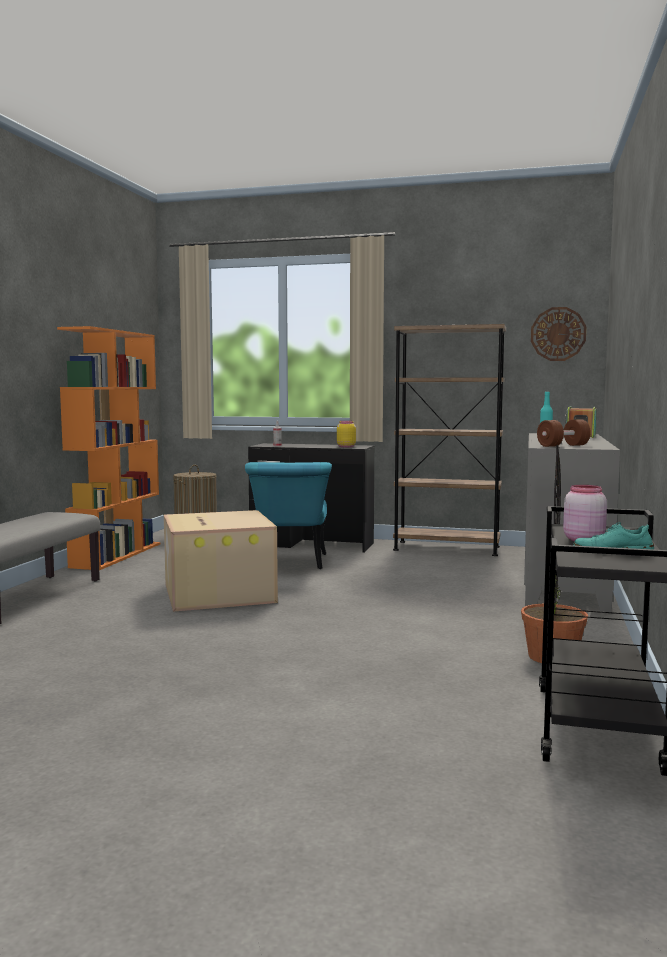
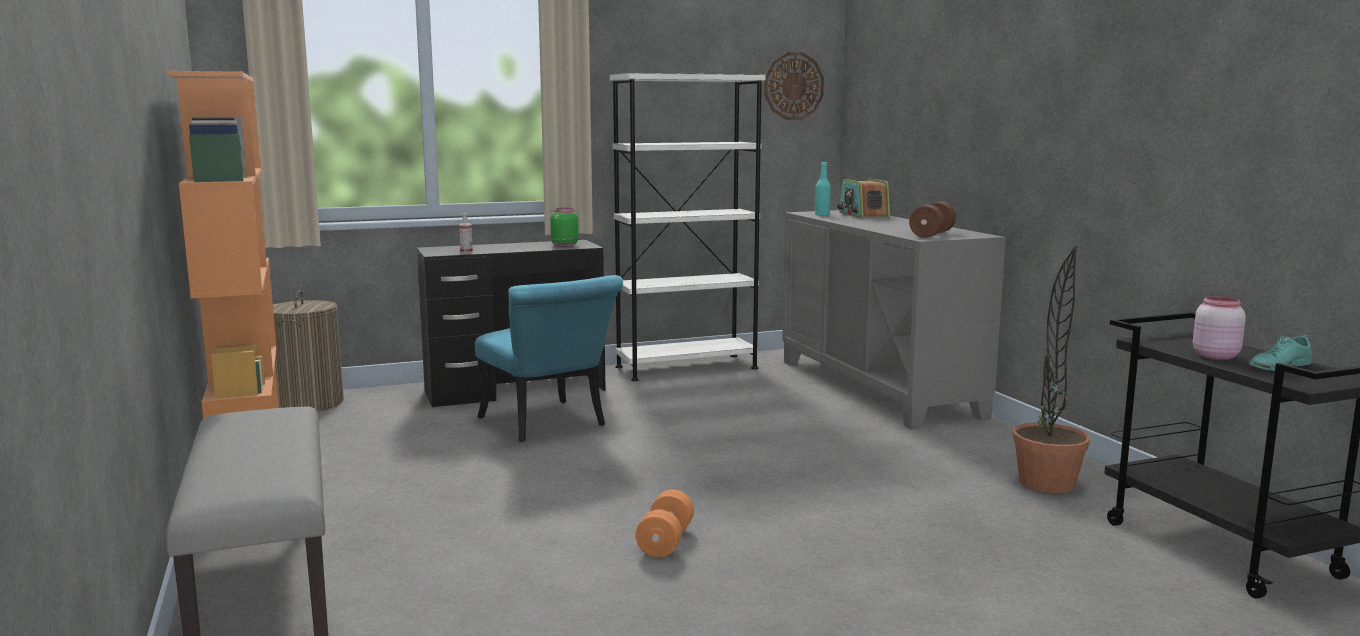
camera: 35 degrees left, 5 degrees up
cardboard box [164,510,278,612] -> none
yellow jar [337,421,356,447] -> green jar [550,208,579,247]
brown bookcase [393,324,506,556] -> white bookcase [610,73,765,381]
none -> orange dumbbell [636,489,694,558]

